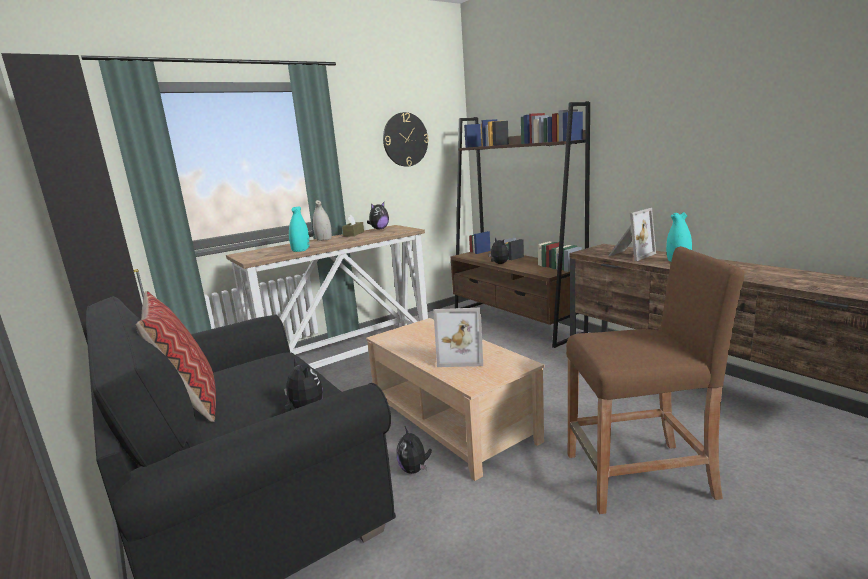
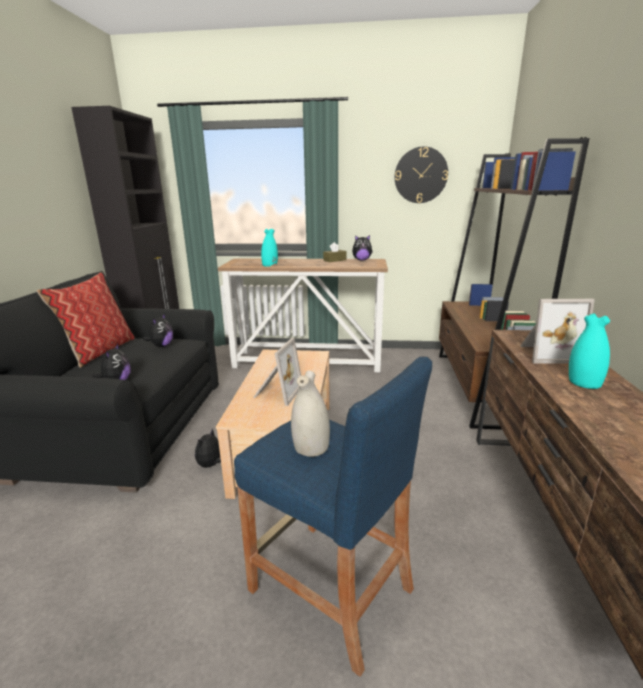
camera: 40 degrees right, 5 degrees up
white vase [313,200,332,241] -> white vase moved to [291,370,330,457]
picture frame [433,307,483,367] -> picture frame turned 120 degrees counterclockwise [253,338,301,406]
plush toy [488,238,509,264] -> plush toy moved to [143,313,173,347]
brown stool [566,246,744,514] -> blue stool [234,356,432,677]

